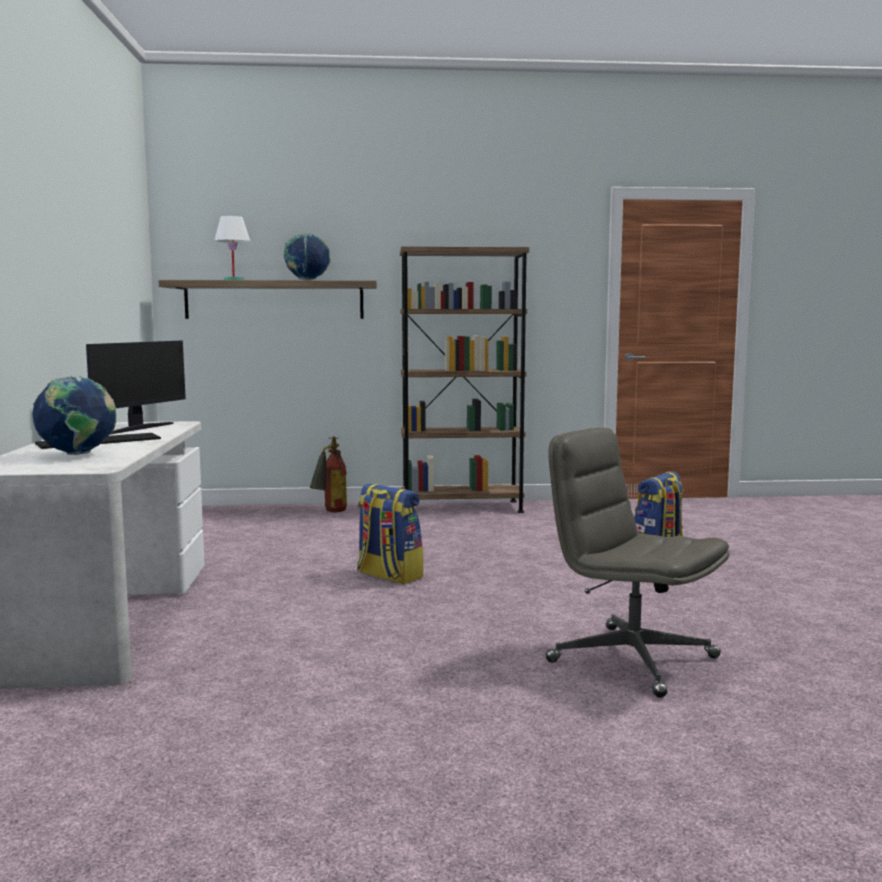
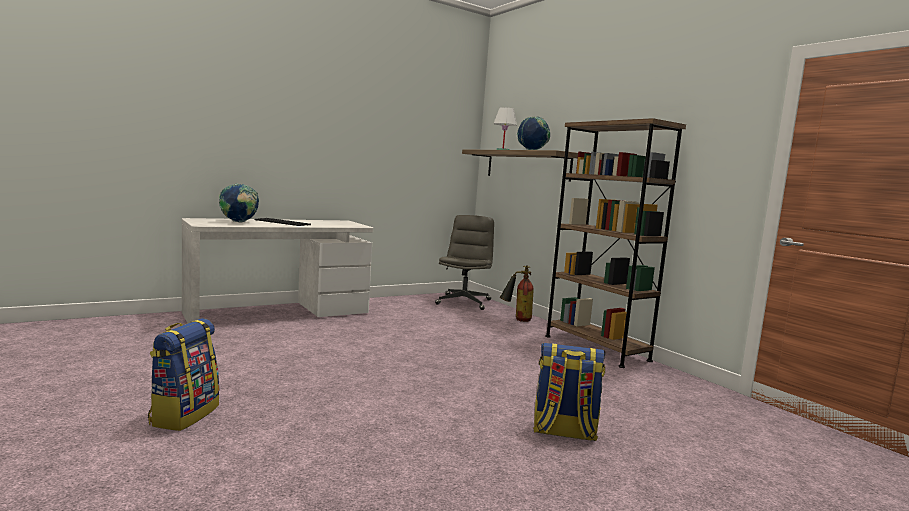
camera: 60 degrees right, 0 degrees up
monitor [86,341,186,434] -> none
backpack [357,483,423,584] -> backpack moved to [148,318,220,431]
grey office chair [545,428,729,698] -> grey office chair moved to [435,215,494,310]

